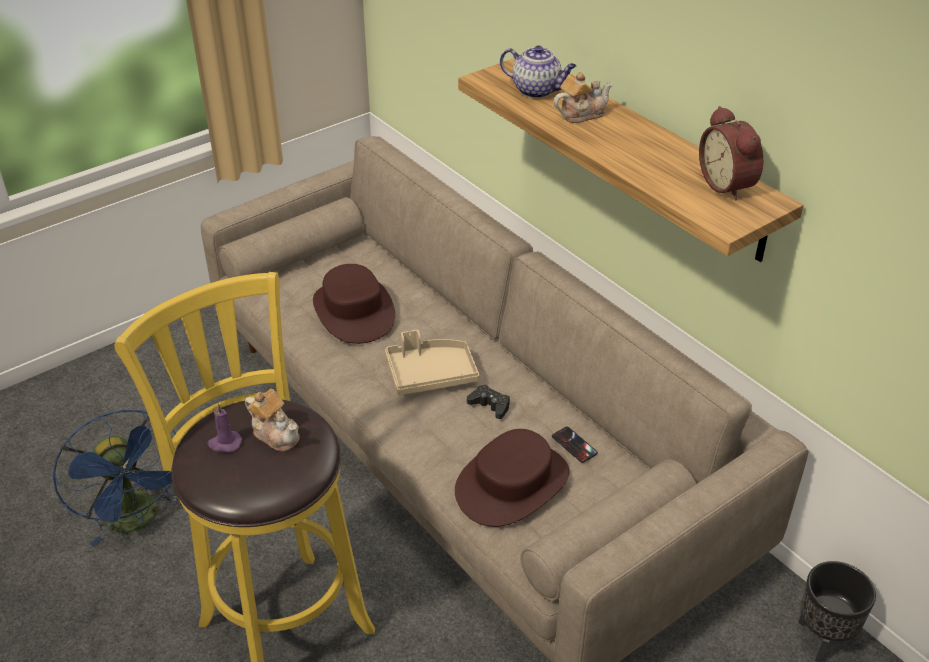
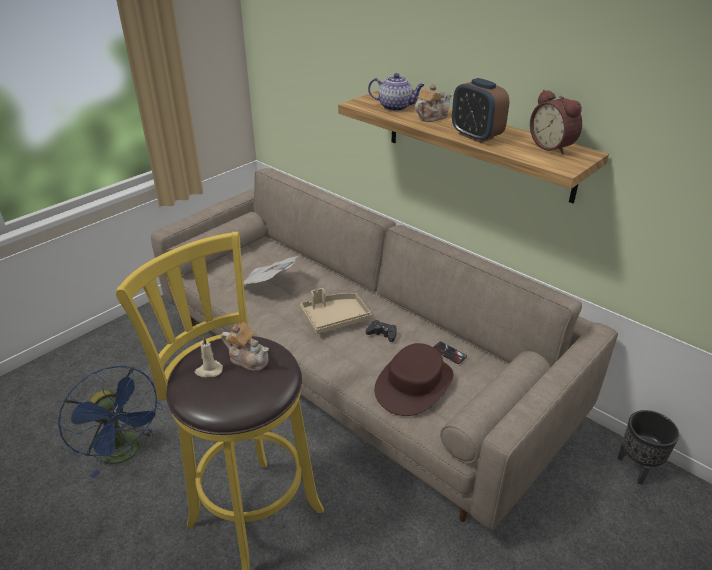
camera: 10 degrees left, 5 degrees down
purple candle [208,403,242,453] -> beige candle [195,336,223,378]
brown hat [313,264,395,344] -> newspaper [243,256,299,285]
none -> alarm clock [452,78,509,143]

